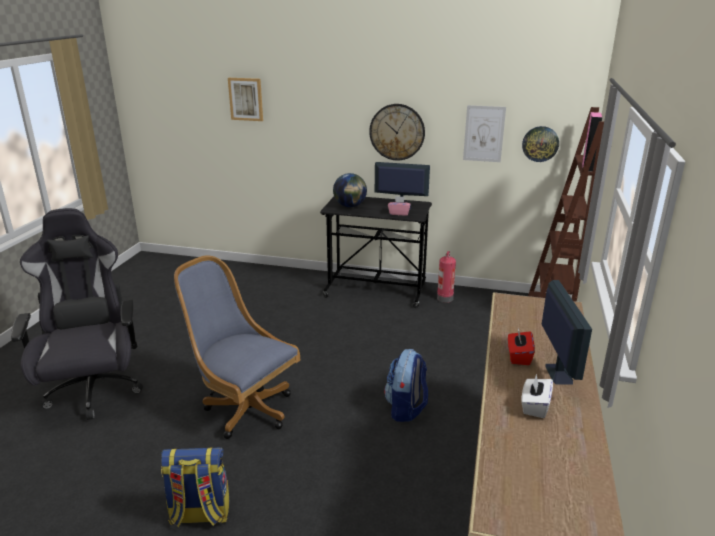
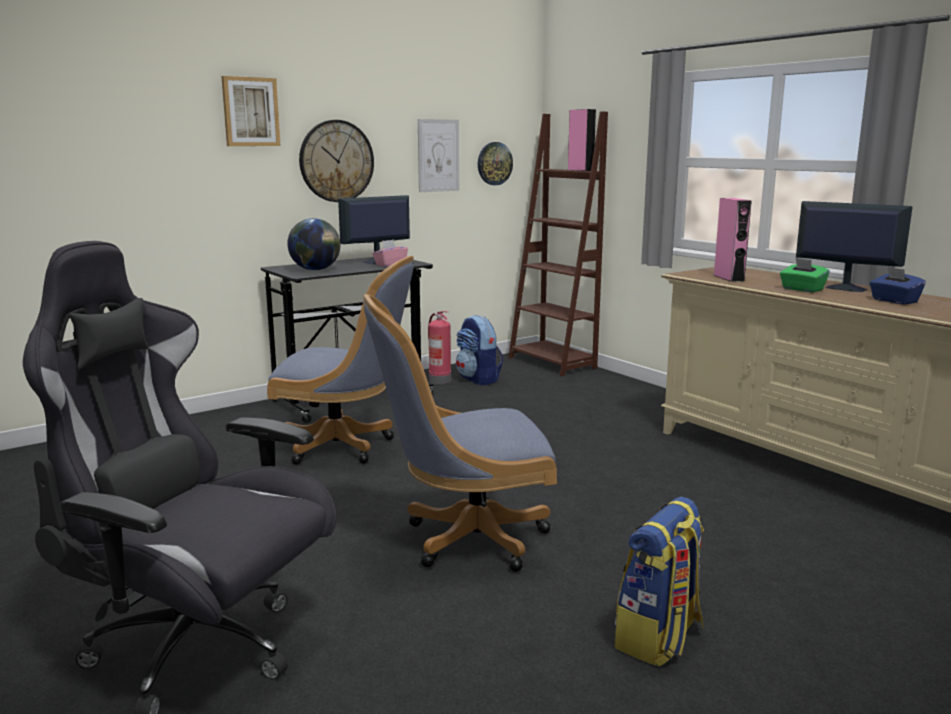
camera: 50 degrees left, 10 degrees down
picture [228,78,263,121] -> picture moved to [221,76,281,146]
backpack [384,349,428,422] -> backpack moved to [456,315,503,385]
red tissue box [508,328,535,365] -> green tissue box [780,258,830,292]
white tissue box [521,374,553,418] -> blue tissue box [870,267,926,305]
none -> blue office chair [267,256,414,465]
none -> pink speaker [713,198,752,282]

